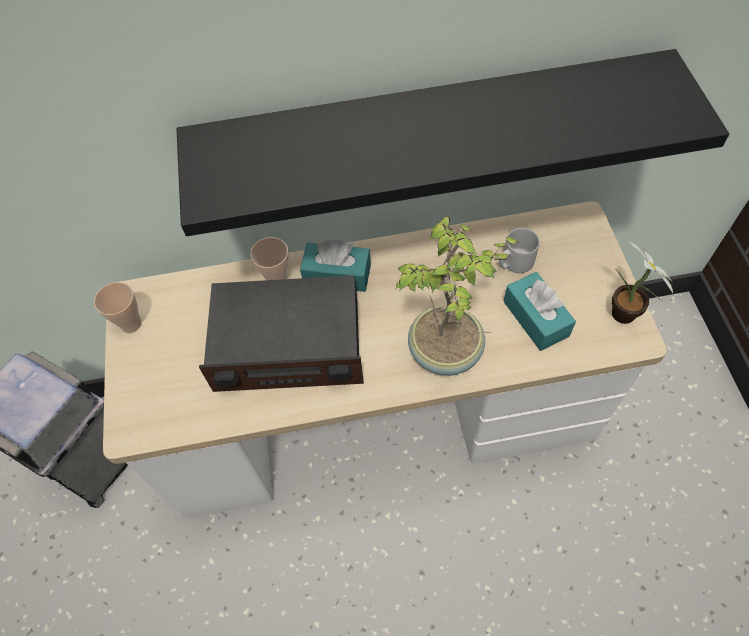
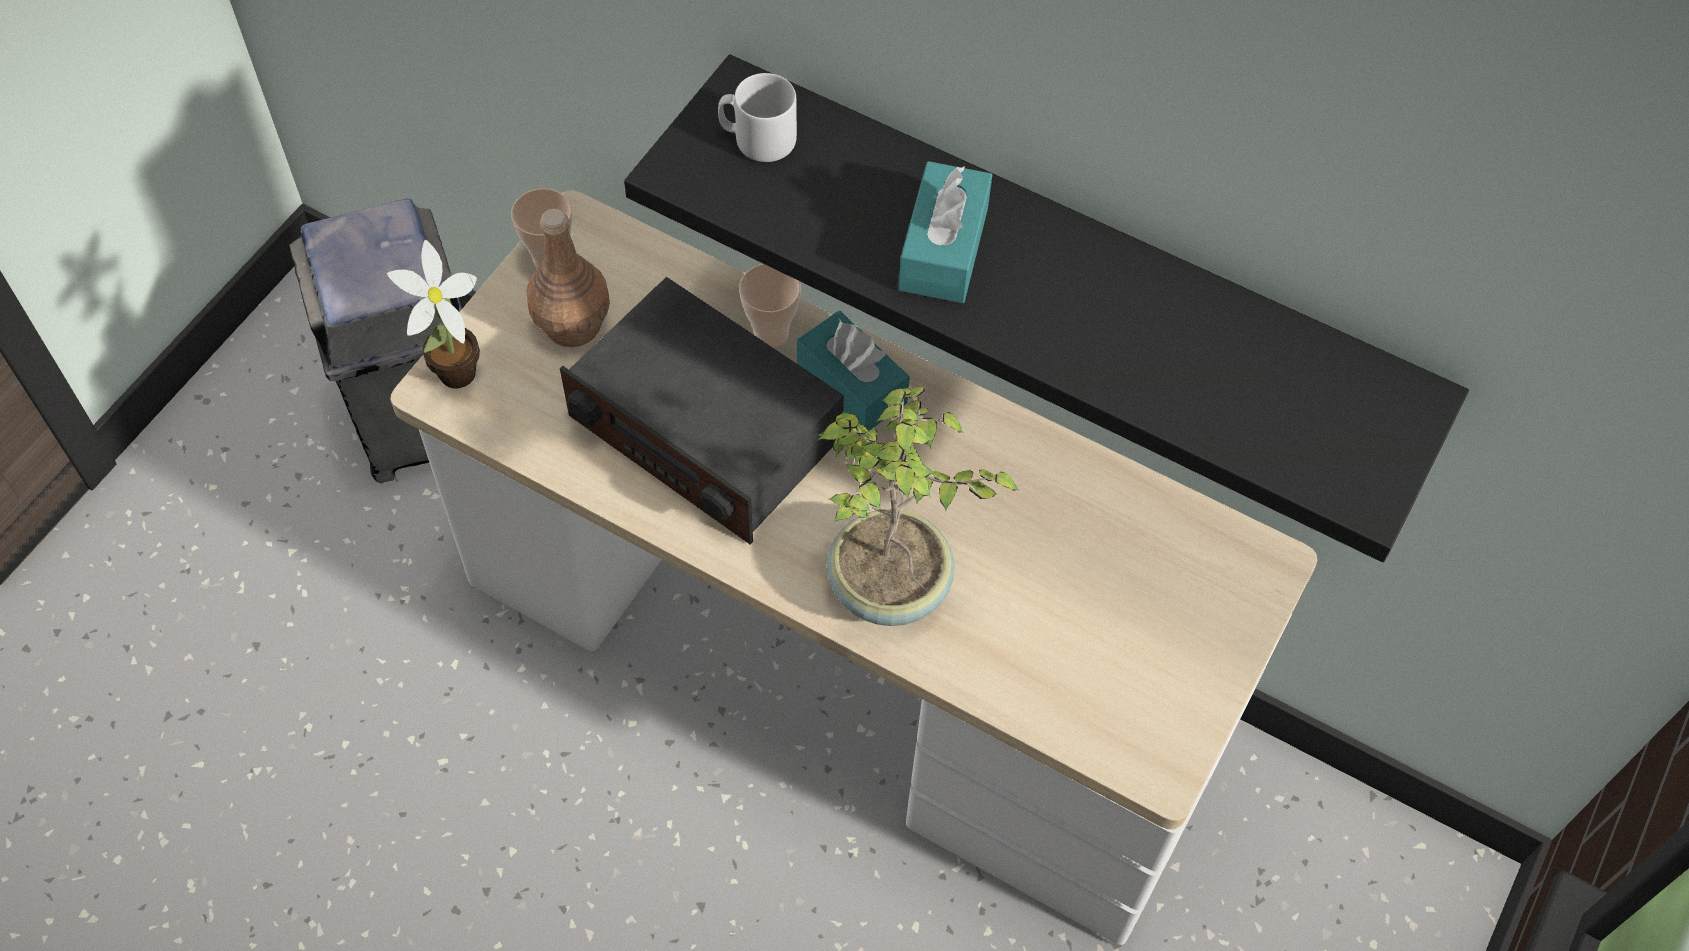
camera: 35 degrees right, 0 degrees up
grey mug [499,228,540,273] -> grey mug moved to [718,73,797,162]
turquoise tissue box [503,272,576,351] -> turquoise tissue box moved to [898,161,992,303]
potted plant [612,240,673,324] -> potted plant moved to [387,240,480,388]
none -> brown bottle [526,209,610,347]

